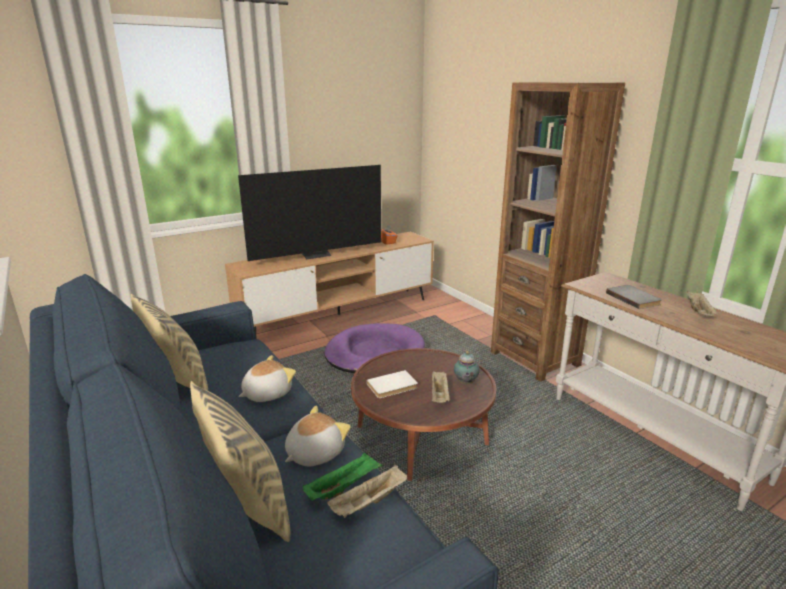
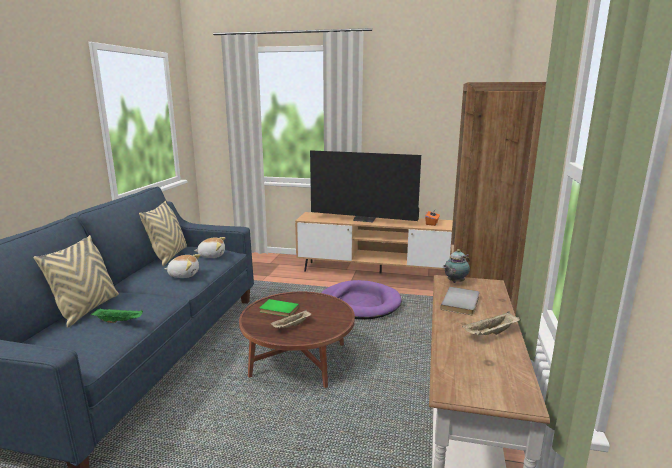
camera: 45 degrees right, 5 degrees down
plush toy [285,406,351,466] -> plush toy moved to [194,237,225,258]
beige tray [327,465,407,518] -> none
white book [367,370,418,398] -> green book [260,299,299,317]
teapot [454,351,480,385] -> teapot moved to [443,249,470,283]

